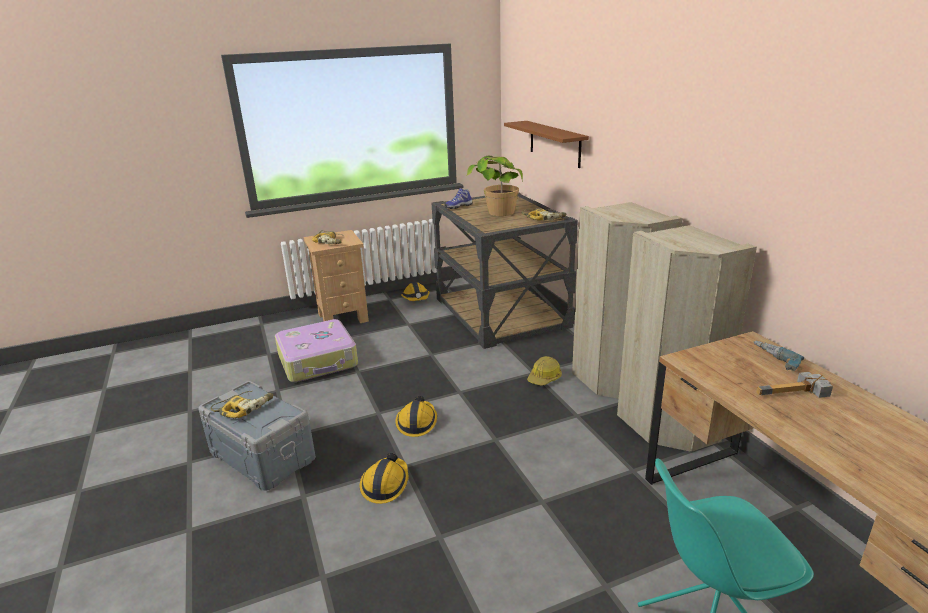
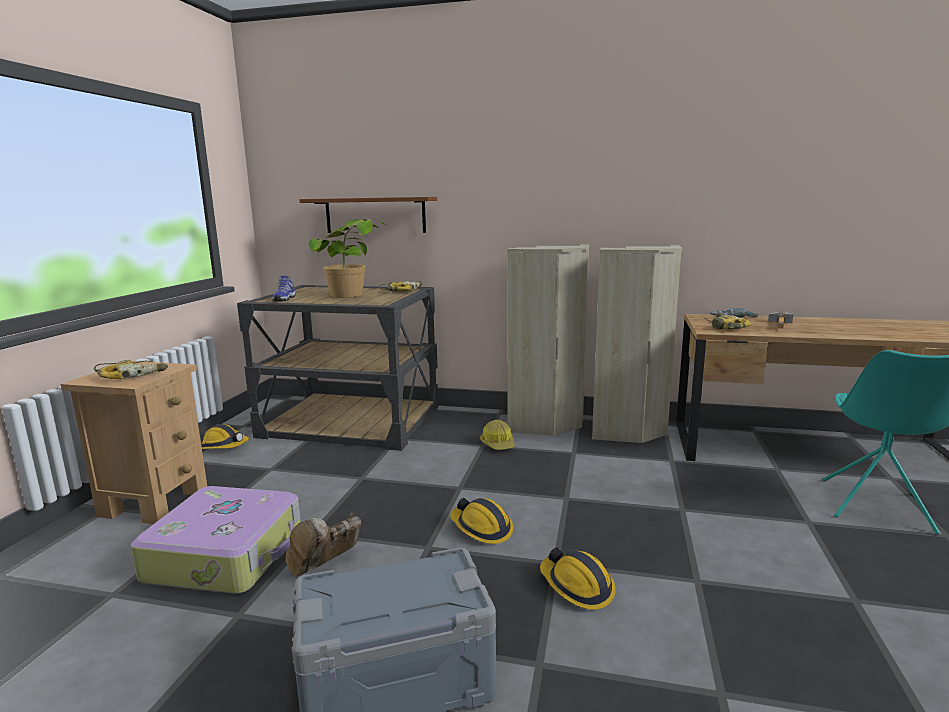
camera: 55 degrees left, 10 degrees down
power drill [211,391,273,418] -> power drill moved to [704,313,751,329]
none -> brown boot [285,513,361,577]

